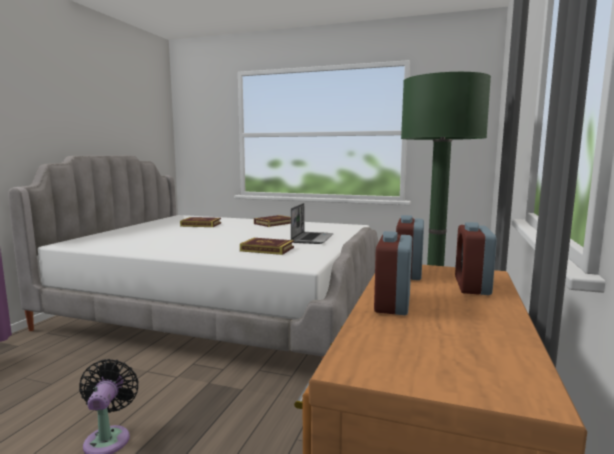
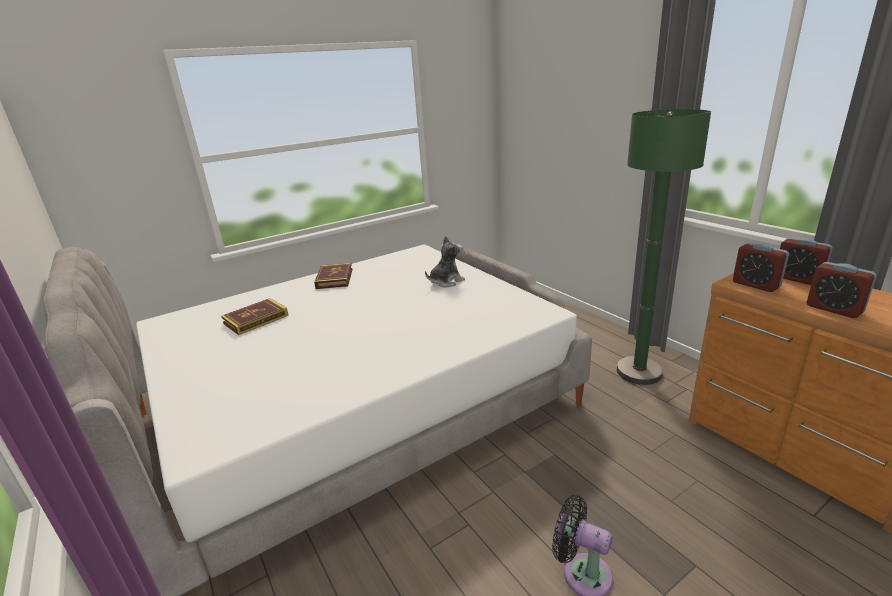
camera: 50 degrees left, 15 degrees up
book [240,238,294,255] -> none
laptop [291,203,333,244] -> plush toy [425,236,465,287]

